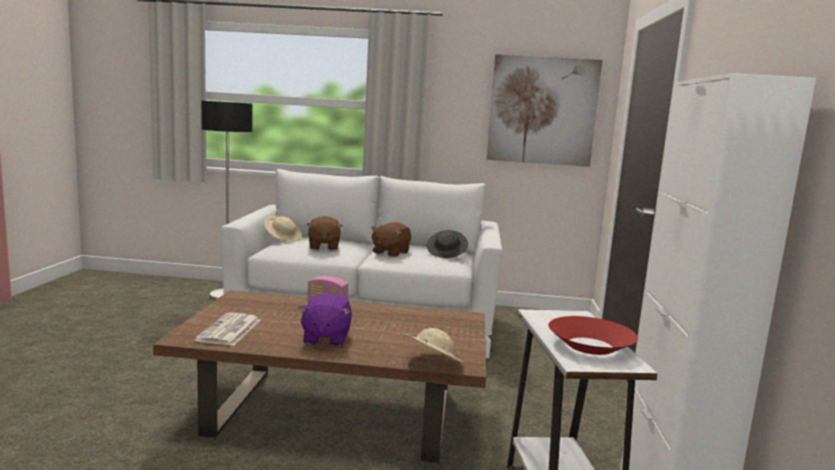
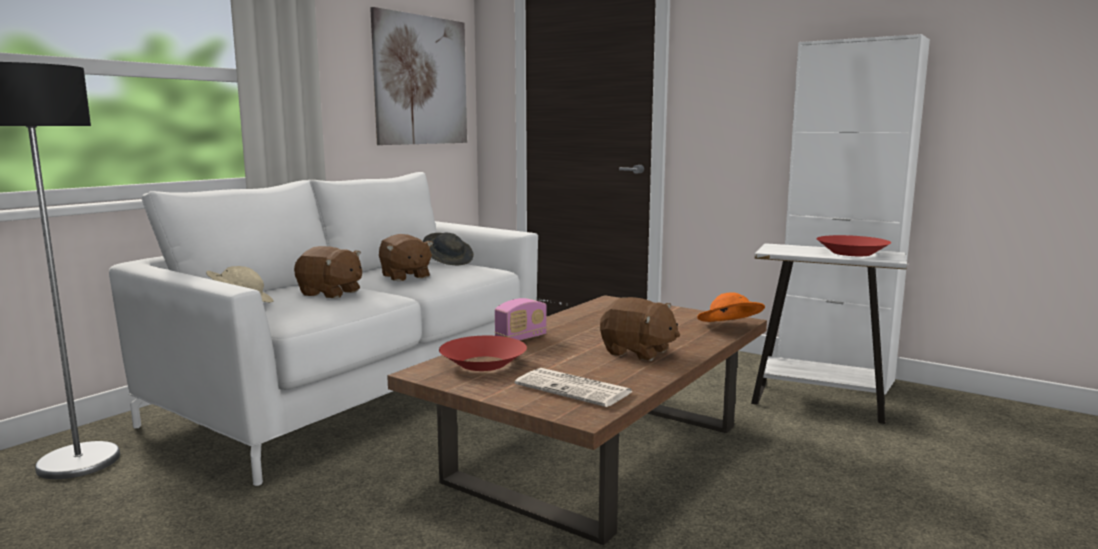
camera: 60 degrees left, 0 degrees up
purple plush toy [298,292,352,347] -> brown plush toy [600,297,680,361]
beige hat [404,328,463,363] -> orange hat [697,292,765,322]
none -> red bowl [439,336,527,371]

